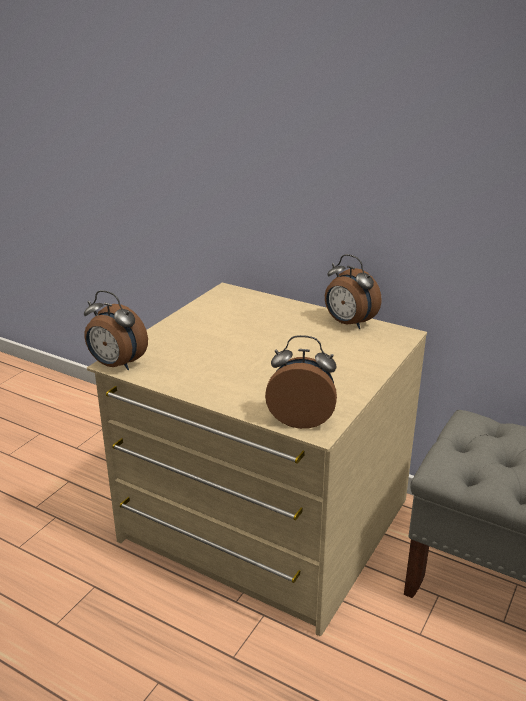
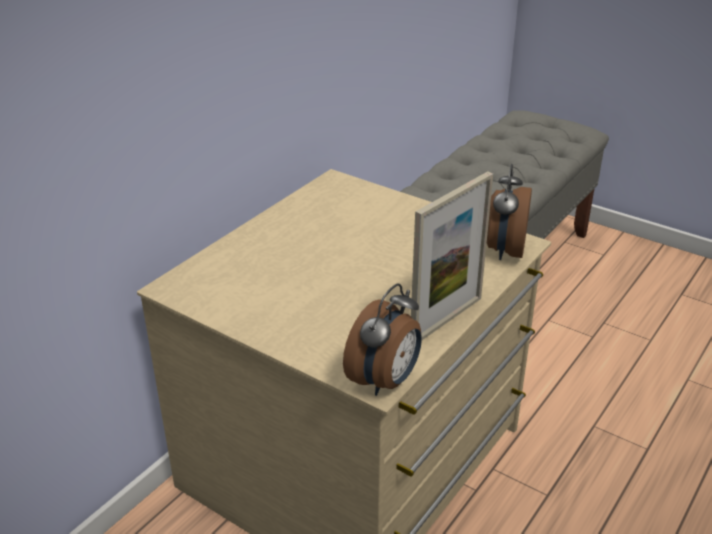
camera: 85 degrees left, 5 degrees up
alarm clock [325,254,382,329] -> none
none -> picture frame [411,171,493,340]

